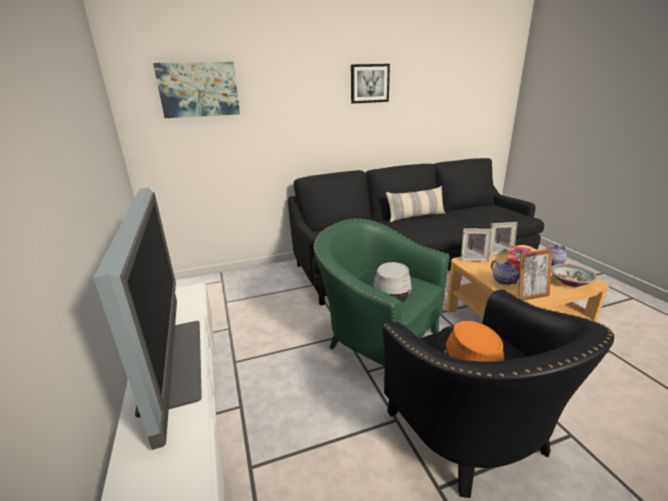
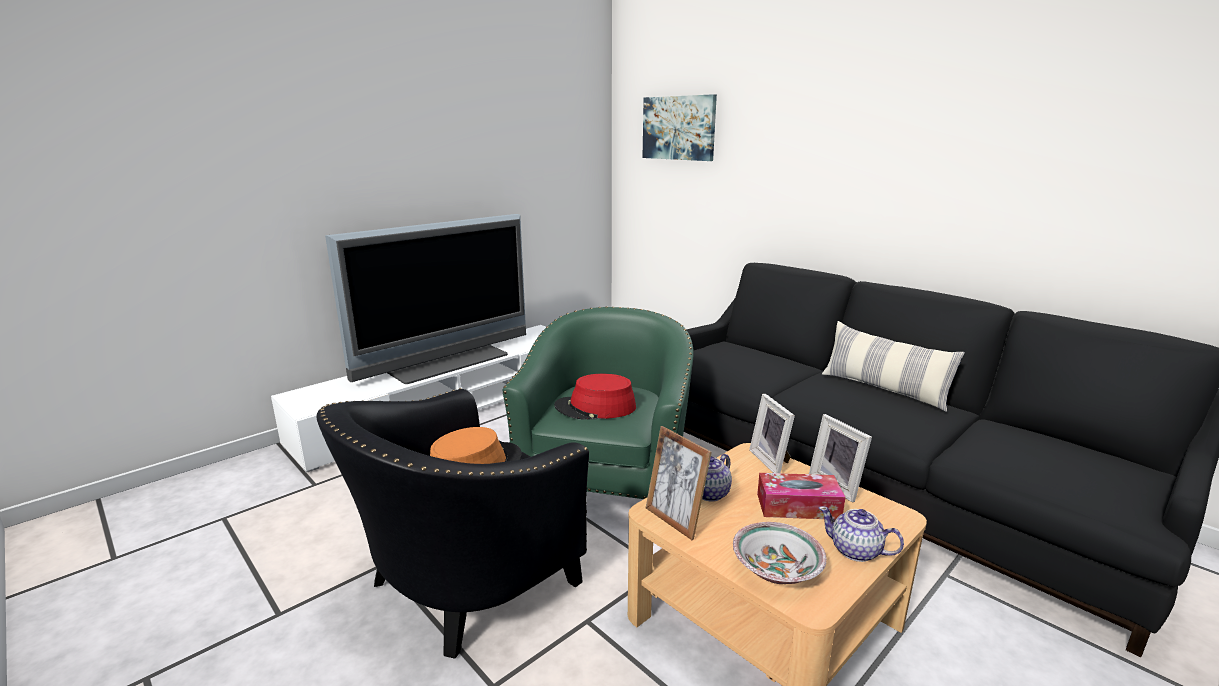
camera: 65 degrees right, 5 degrees down
picture [351,64,390,104] -> none
grey hat [372,262,412,302] -> red hat [554,374,636,420]

